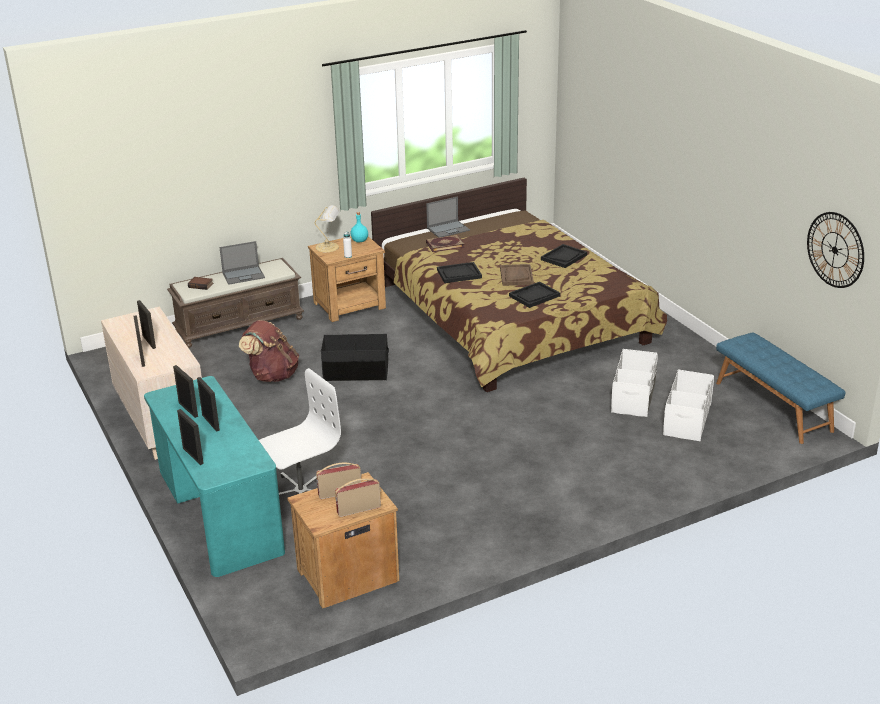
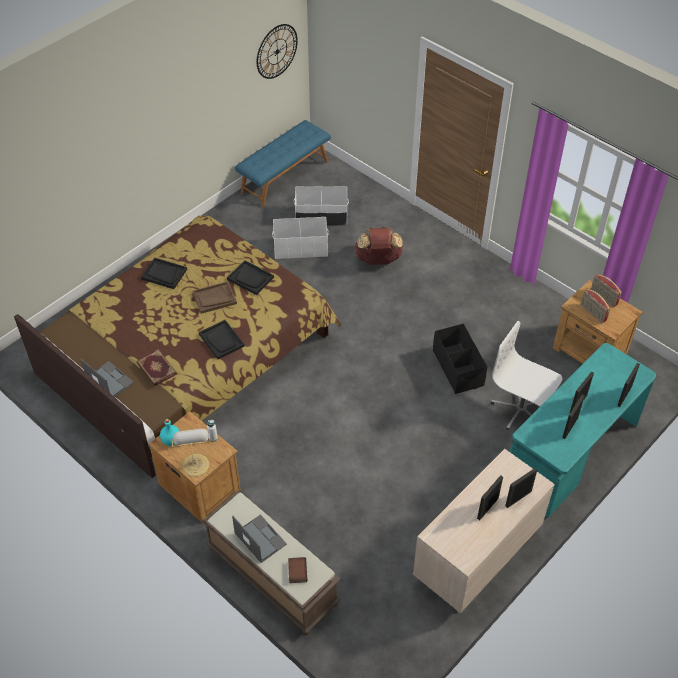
camera: 110 degrees left, 20 degrees up
brown backpack [239,320,299,382] -> brown backpack moved to [354,227,403,265]
black storage box [321,334,389,381] -> black storage box moved to [433,323,487,394]

